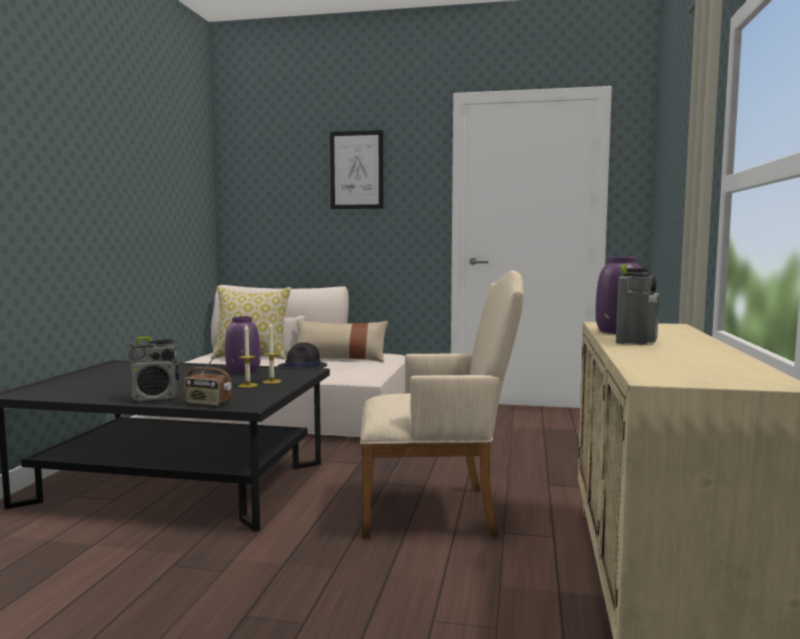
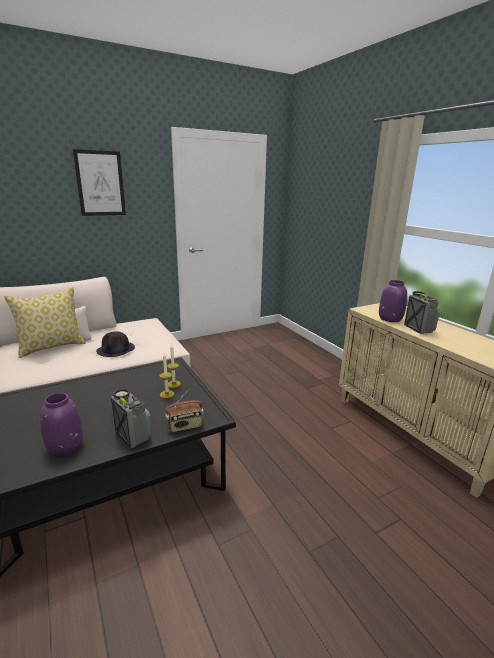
camera: 40 degrees left, 15 degrees up
radio [128,336,179,401] -> radio turned 75 degrees counterclockwise [111,389,152,448]
purple vase [225,316,261,373] -> purple vase moved to [40,393,83,456]
beige pillow [297,320,388,362] -> none
beige armchair [360,270,524,539] -> none

